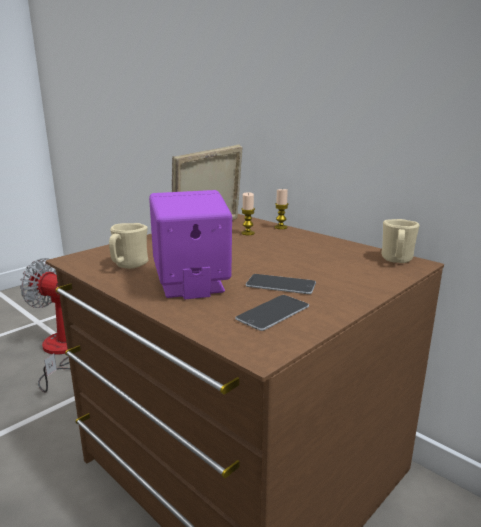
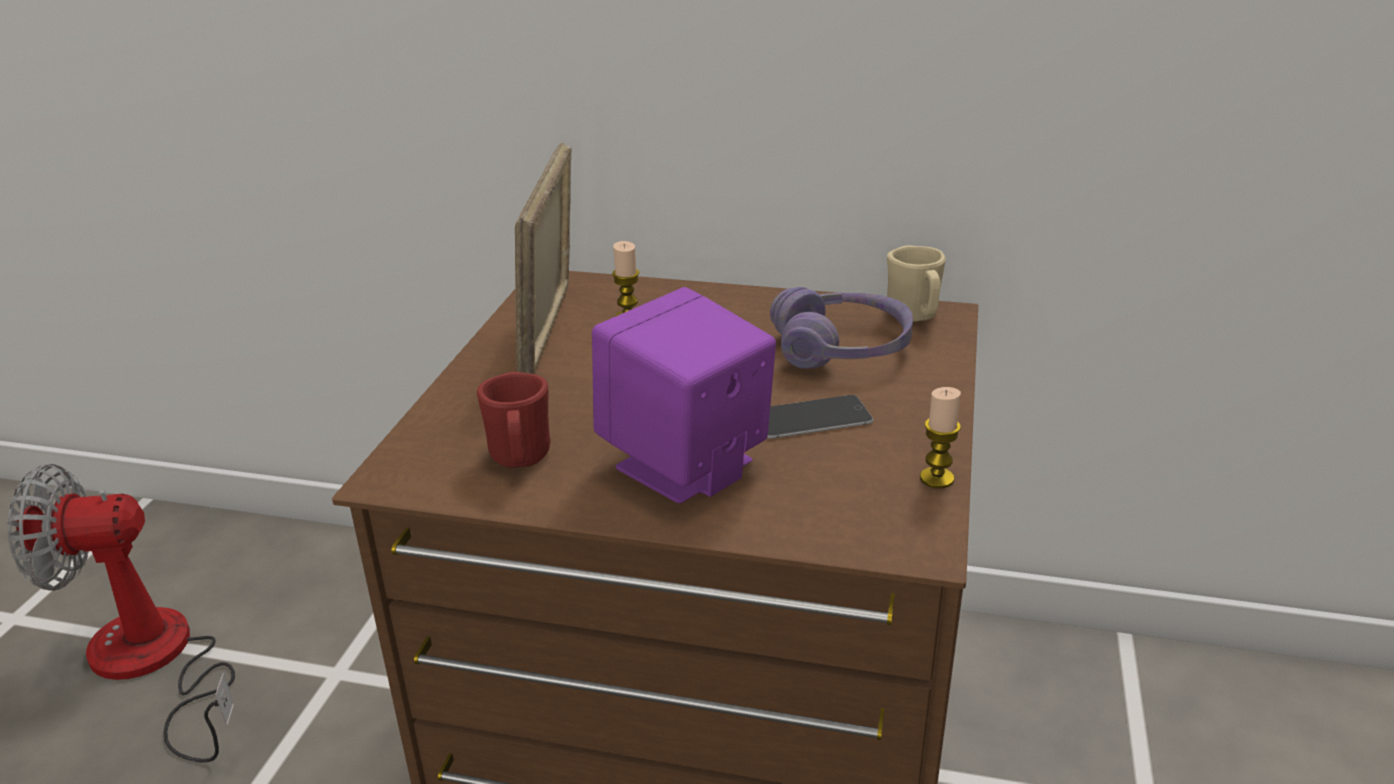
camera: 30 degrees left, 10 degrees up
beige mug [109,223,148,269] -> red mug [477,372,551,468]
phone [235,295,309,331] -> none
candle [275,189,288,229] -> candle moved to [920,387,961,489]
none -> purple headphones [770,287,913,369]

